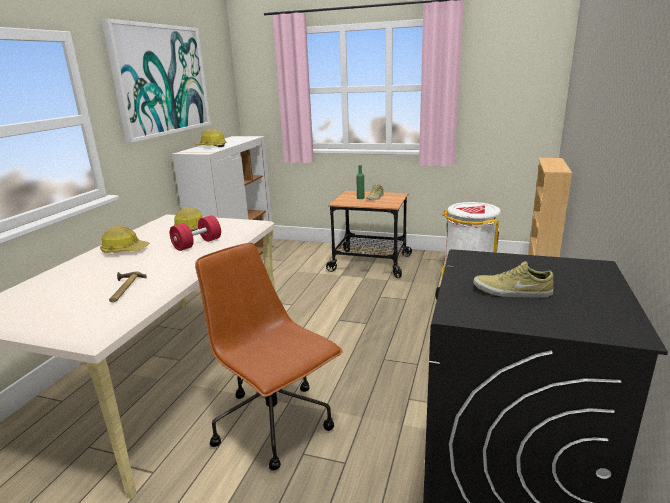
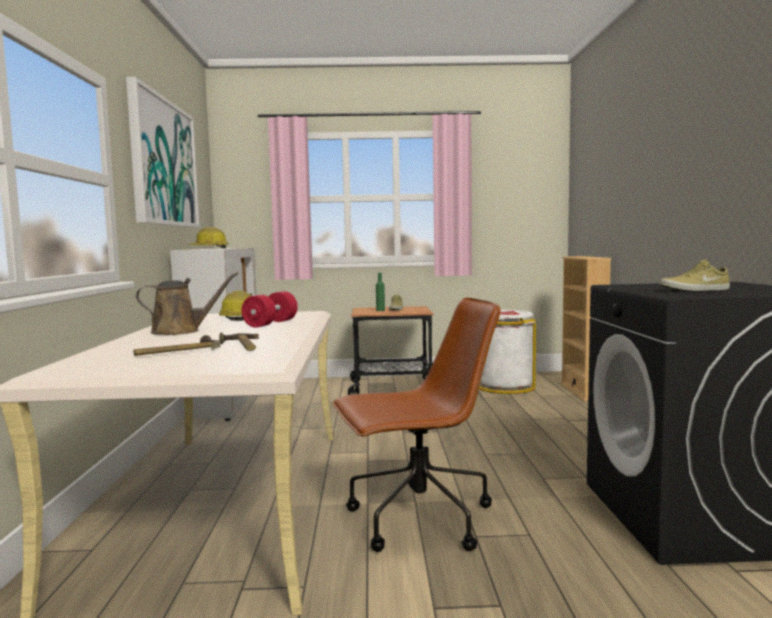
camera: 20 degrees left, 15 degrees down
hard hat [100,226,149,253] -> brown watering can [136,272,239,335]
brown office chair [195,243,343,471] -> brown office chair turned 135 degrees clockwise [332,298,501,552]
none -> hammer [134,335,221,356]

